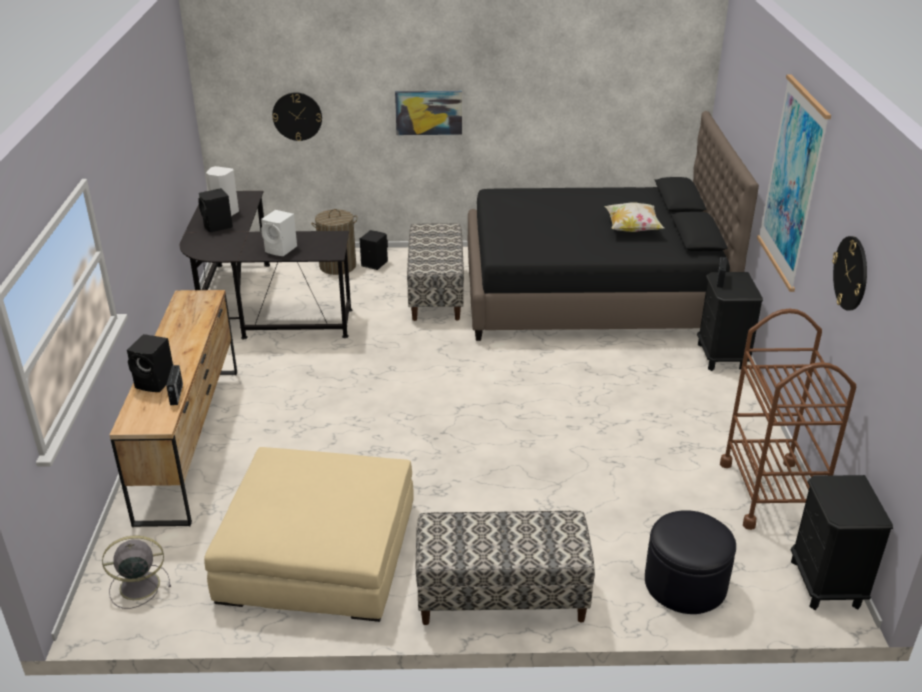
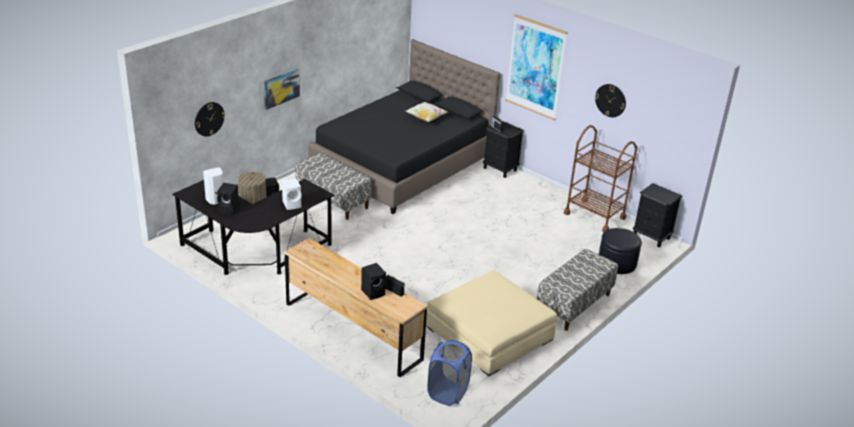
camera: 50 degrees left, 0 degrees up
grey fan [102,535,171,609] -> blue laundry basket [427,340,472,406]

